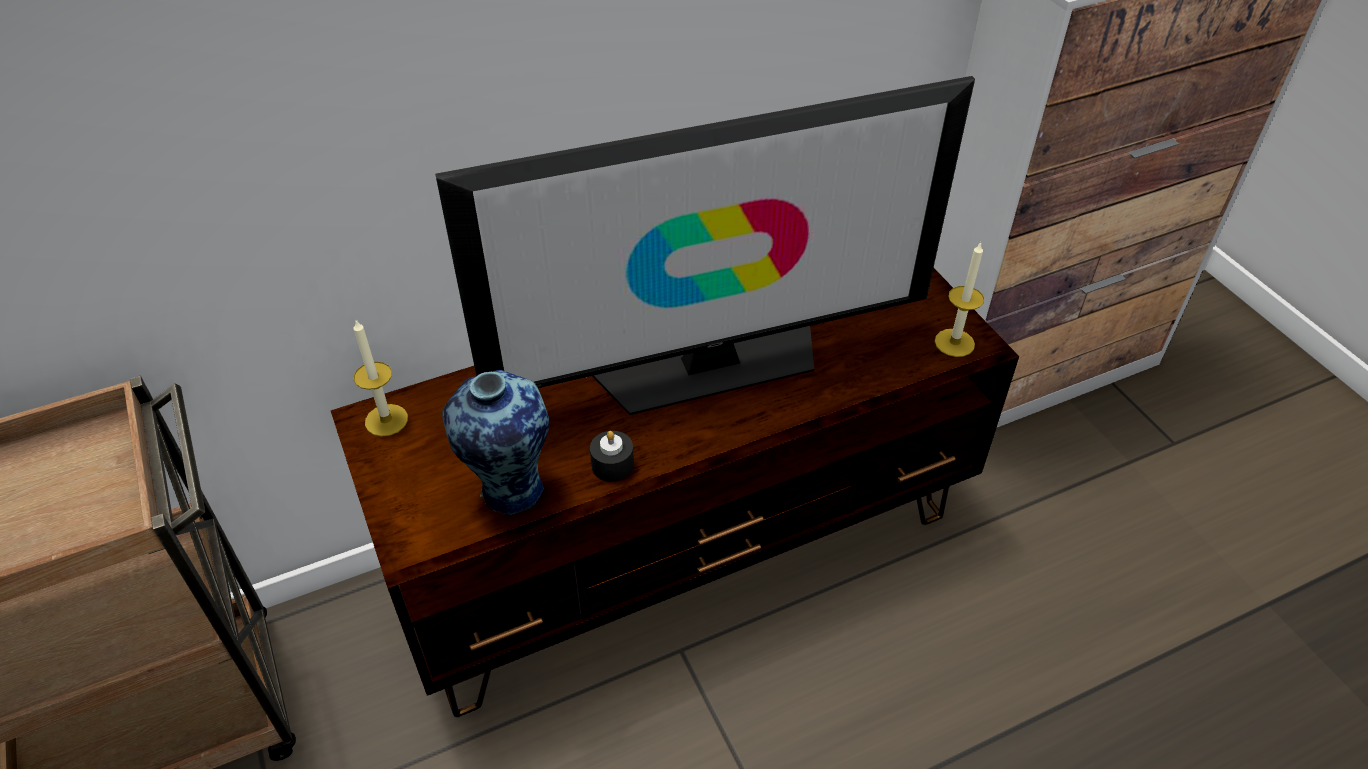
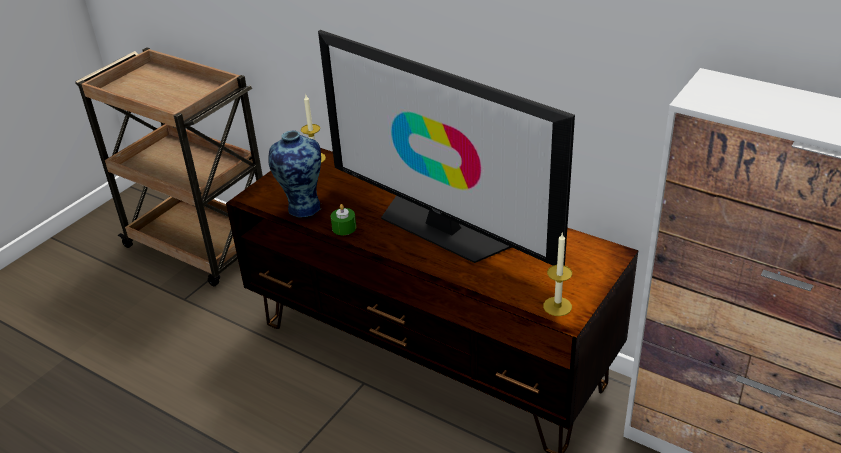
camera: 60 degrees right, 10 degrees down
black candle [590,431,634,482] -> green candle [331,204,356,235]

